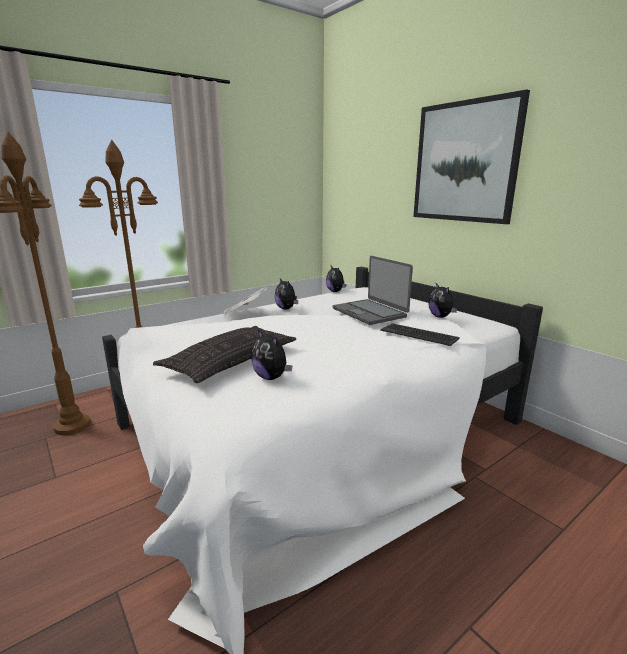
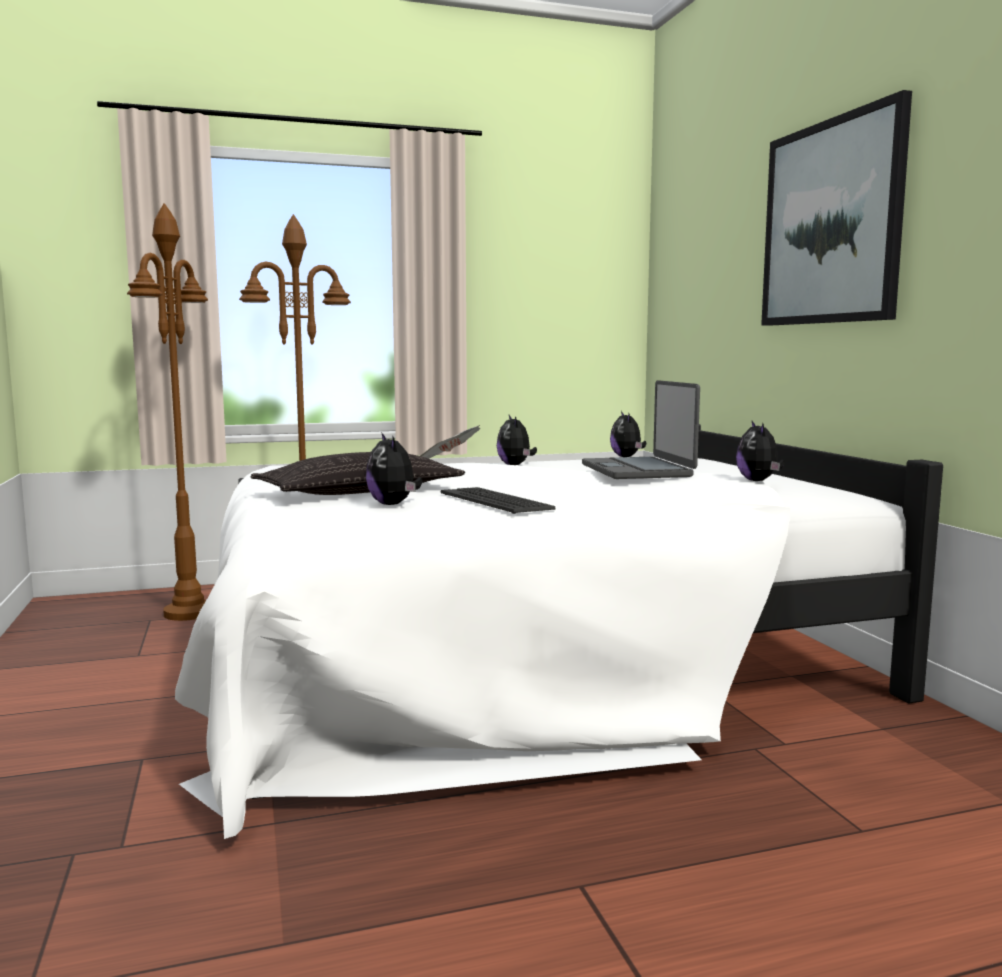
camera: 20 degrees right, 10 degrees down
keyboard [380,323,460,346] -> keyboard moved to [441,487,556,514]

